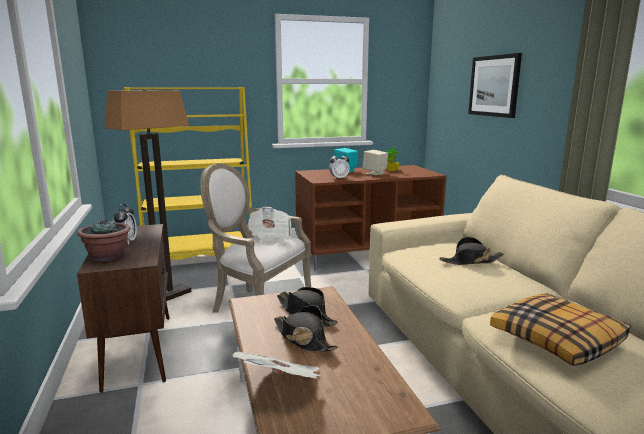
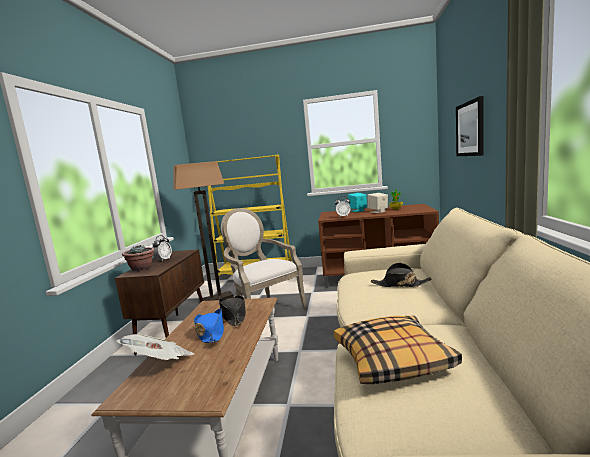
camera: 25 degrees right, 5 degrees down
newspaper [247,207,292,246] -> none
black hat [274,305,338,352] -> blue hat [194,308,224,343]

